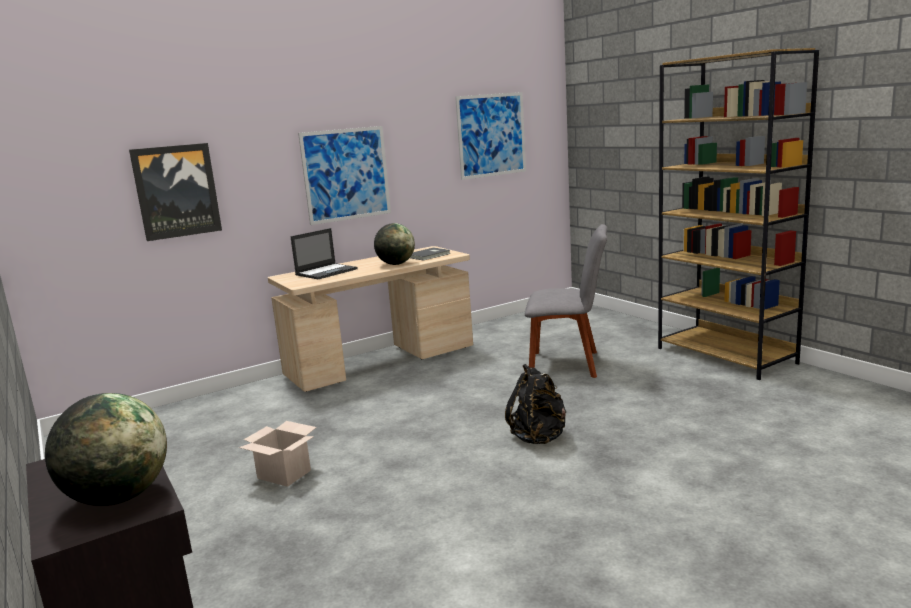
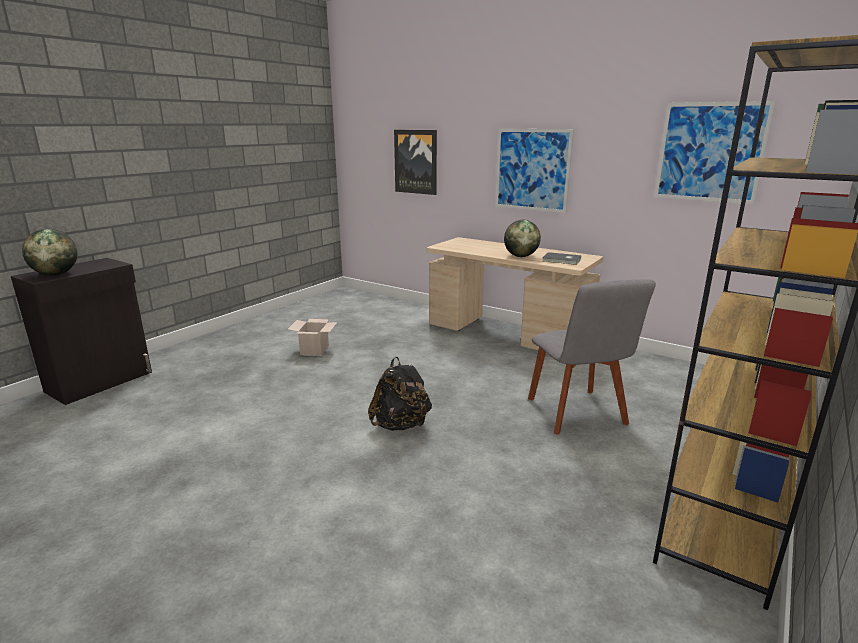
camera: 65 degrees right, 5 degrees up
laptop [291,228,357,279] -> none

